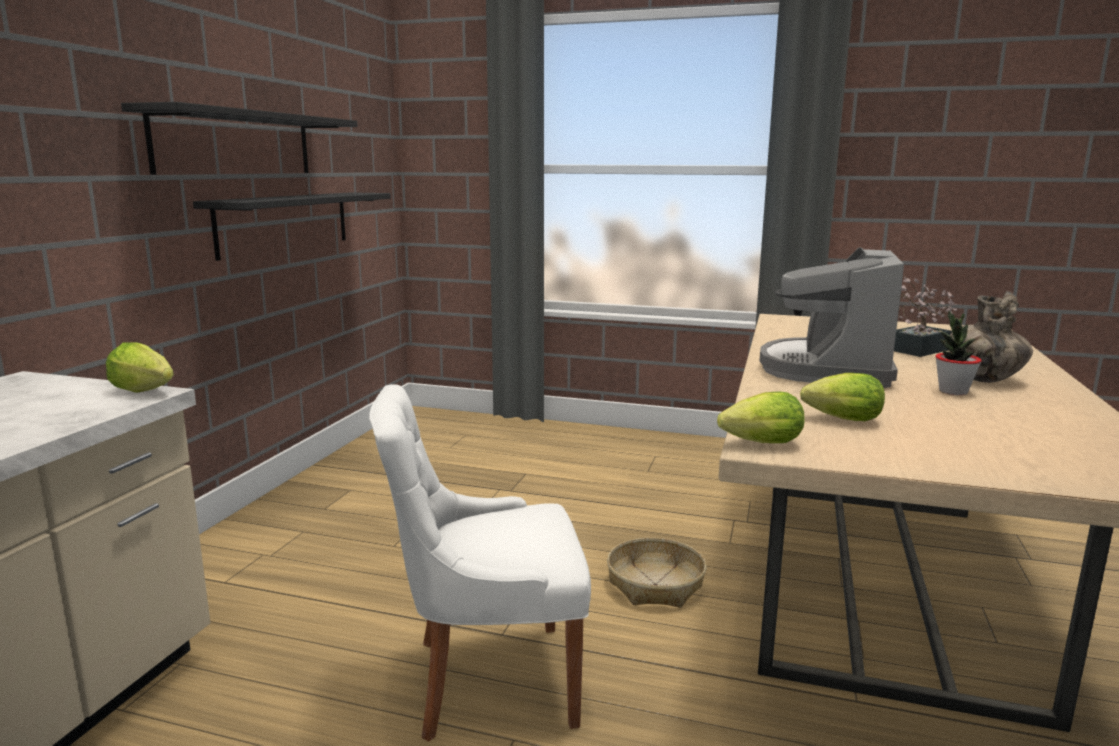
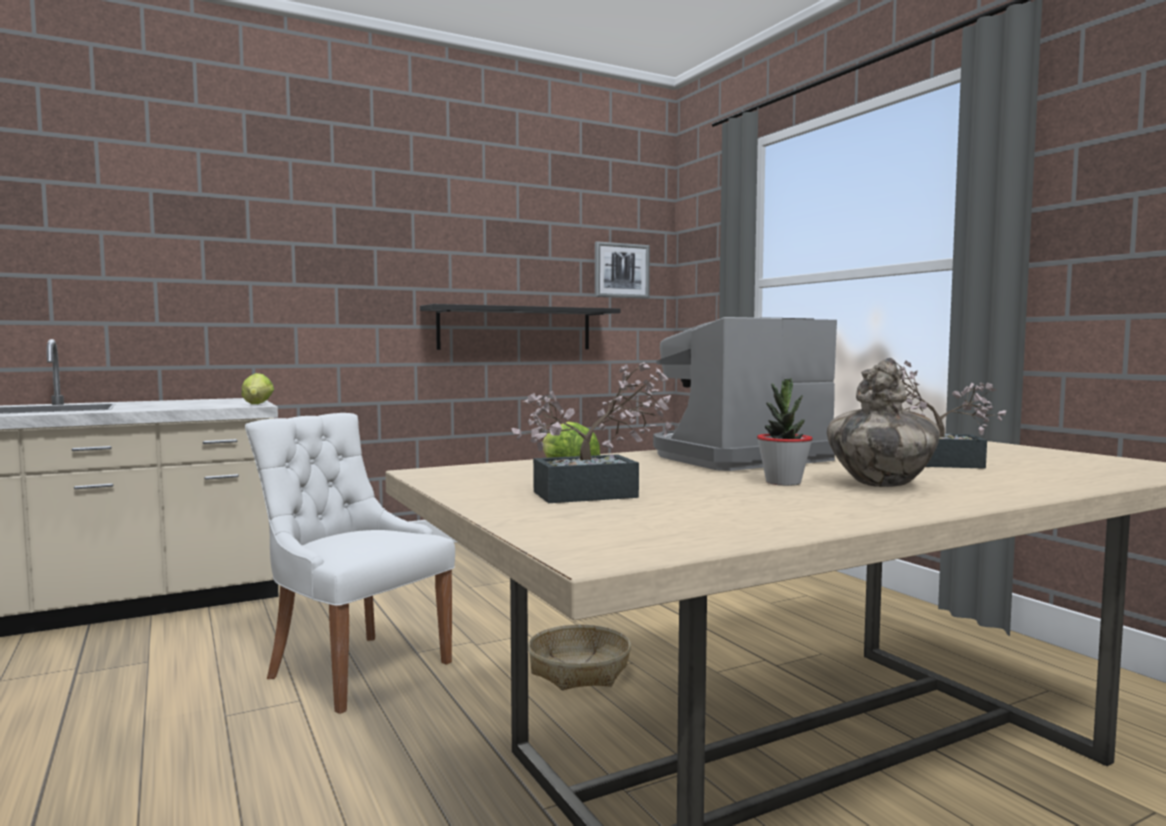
camera: 45 degrees right, 10 degrees down
black shelf [121,102,357,175] -> none
lettuce [717,391,805,443] -> none
none -> potted plant [511,362,672,503]
none -> picture [595,241,650,299]

